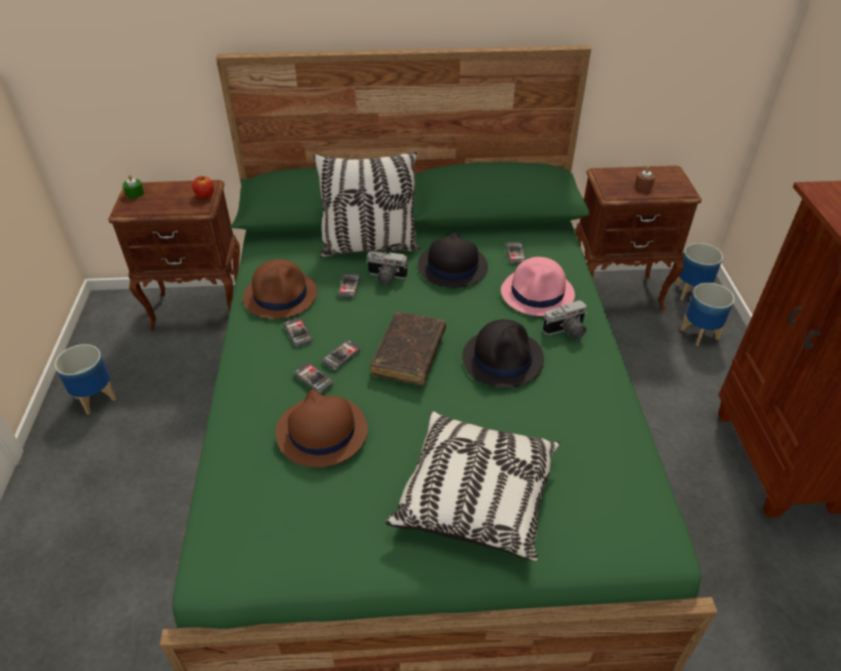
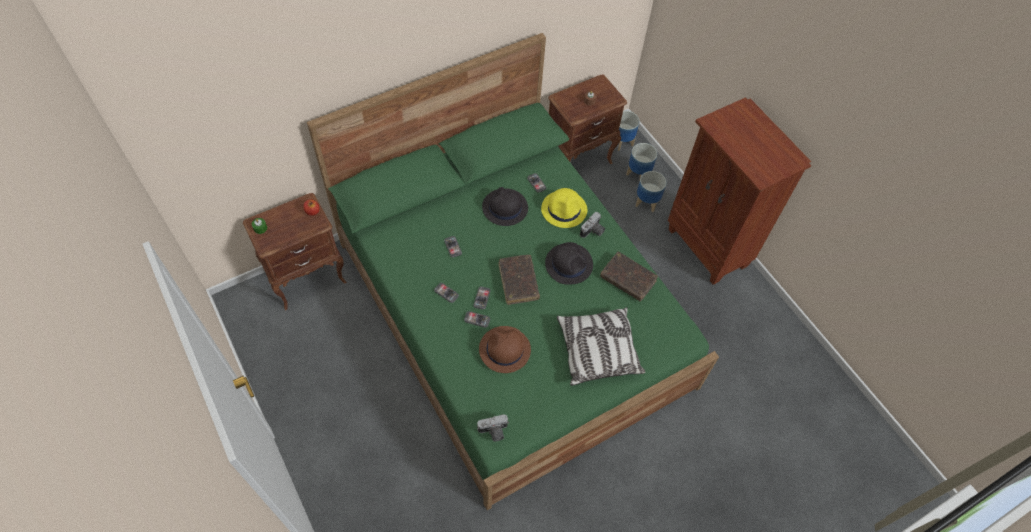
camera: 30 degrees left, 15 degrees up
planter [55,344,117,414] -> planter moved to [636,171,666,212]
brown hat [243,259,317,319] -> none
pillow [313,152,420,257] -> none
camera [366,251,408,285] -> camera moved to [477,414,509,441]
pink hat [501,257,575,316] -> yellow hat [541,188,587,228]
none -> brown book [600,252,658,301]

